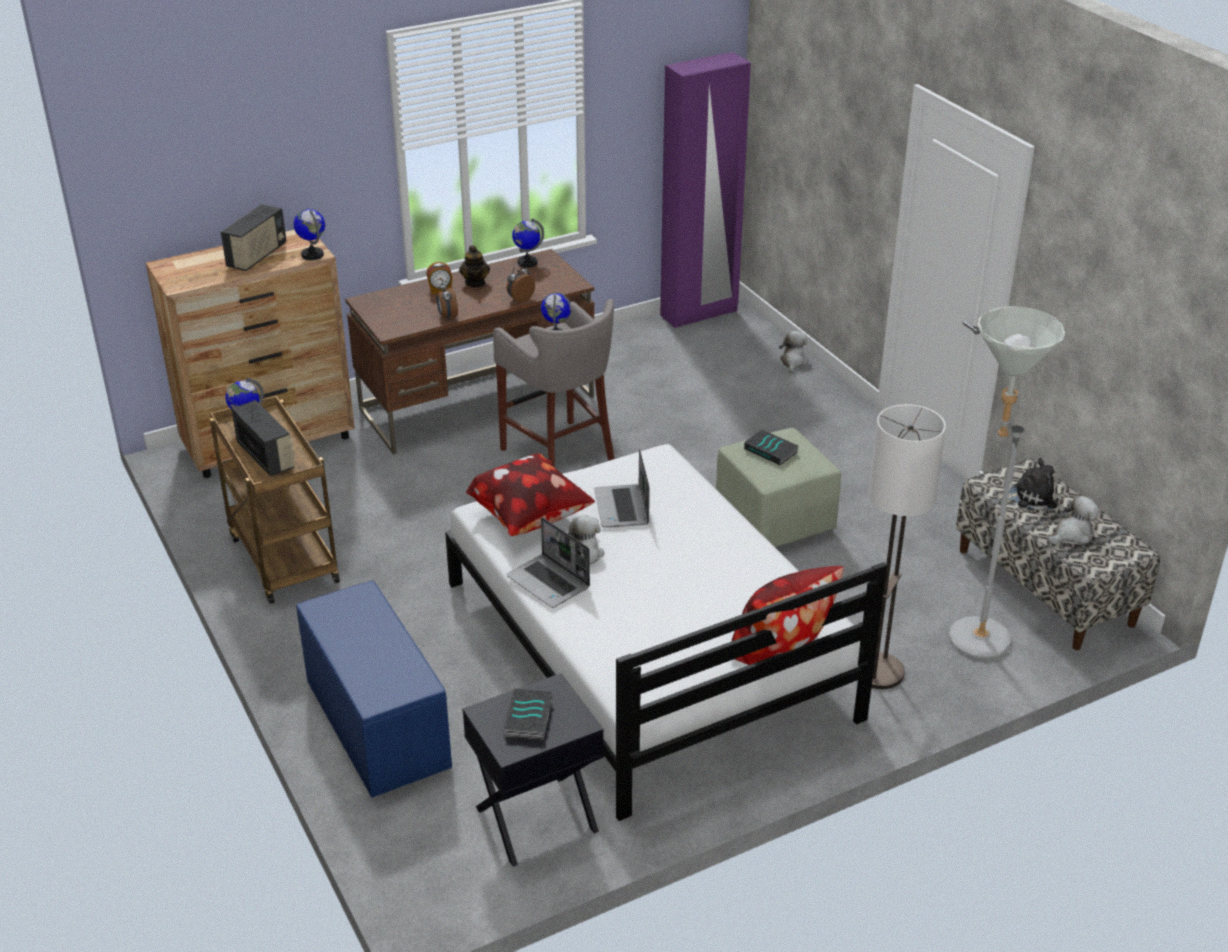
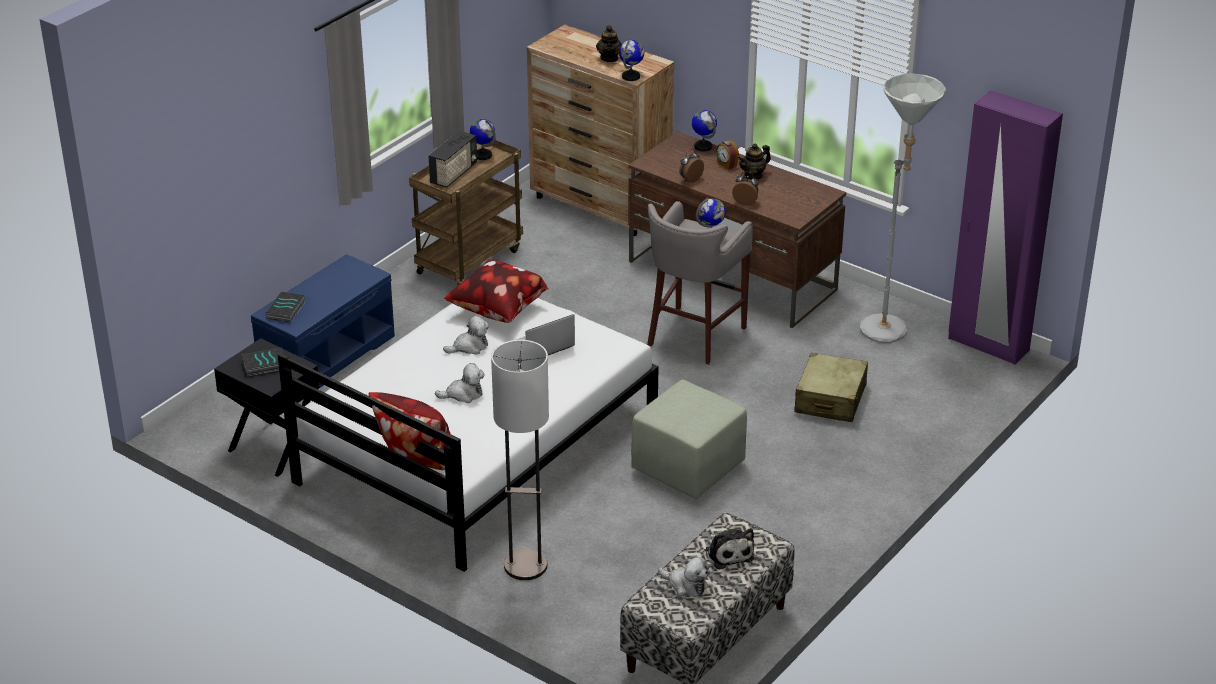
camera: 65 degrees right, 0 degrees up
radio [221,204,286,271] -> teapot [596,25,622,62]
laptop [506,517,590,608] -> none
globe [512,218,544,268] -> globe moved to [692,110,717,151]
book [744,429,798,465] -> book moved to [266,292,306,322]
plush toy [779,331,808,374] -> plush toy moved to [435,363,485,403]
grey floor lamp [949,306,1065,660] -> grey floor lamp moved to [860,73,946,343]
none -> beige suitcase [794,353,868,422]

